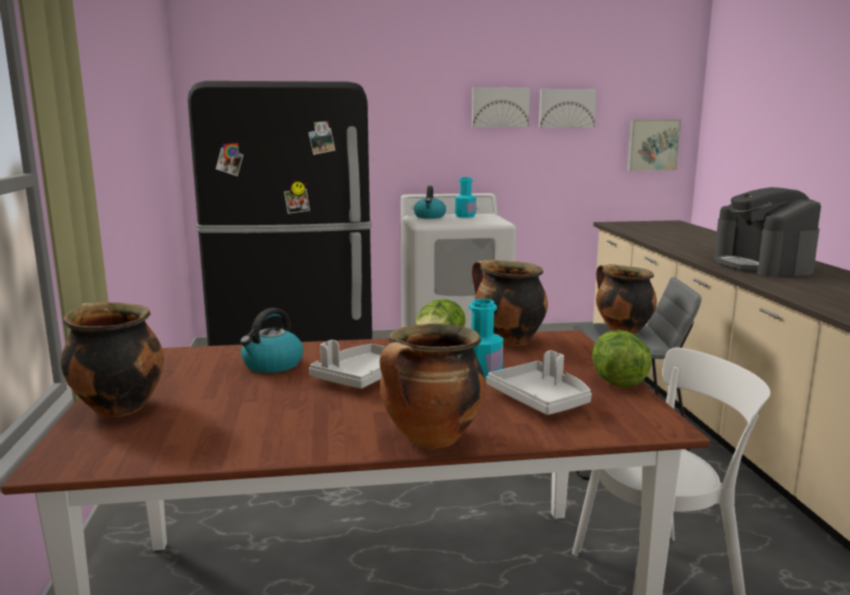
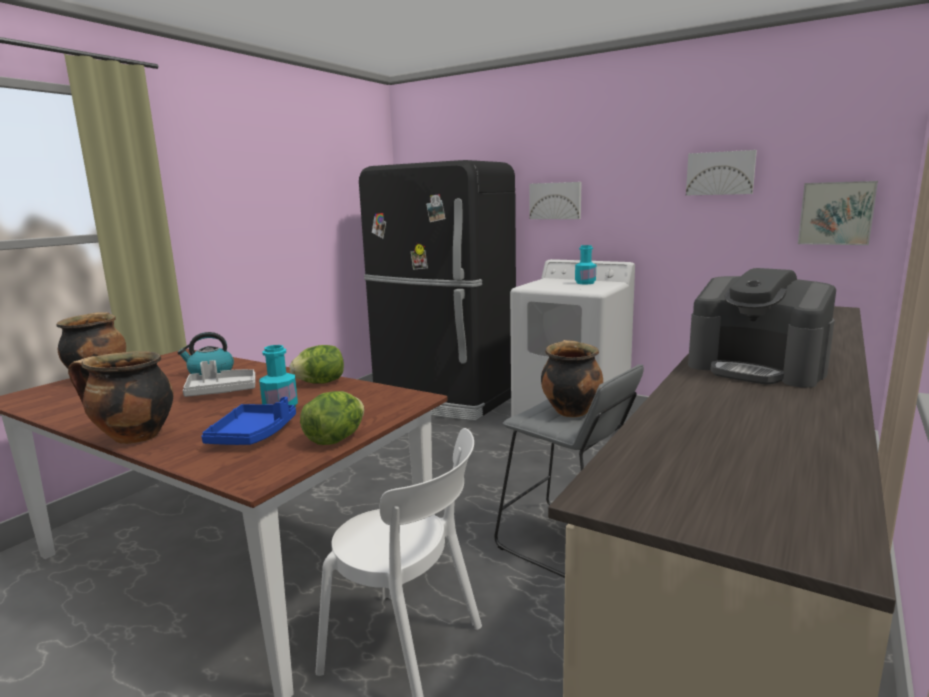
camera: 40 degrees right, 0 degrees up
kettle [414,186,446,219] -> none
picture [472,87,530,127] -> picture moved to [529,182,582,219]
cooking pot [472,260,548,346] -> none
grey tray [487,350,592,415] -> blue tray [201,397,296,445]
coffee machine [714,187,821,277] -> coffee machine turned 75 degrees counterclockwise [688,268,836,388]

